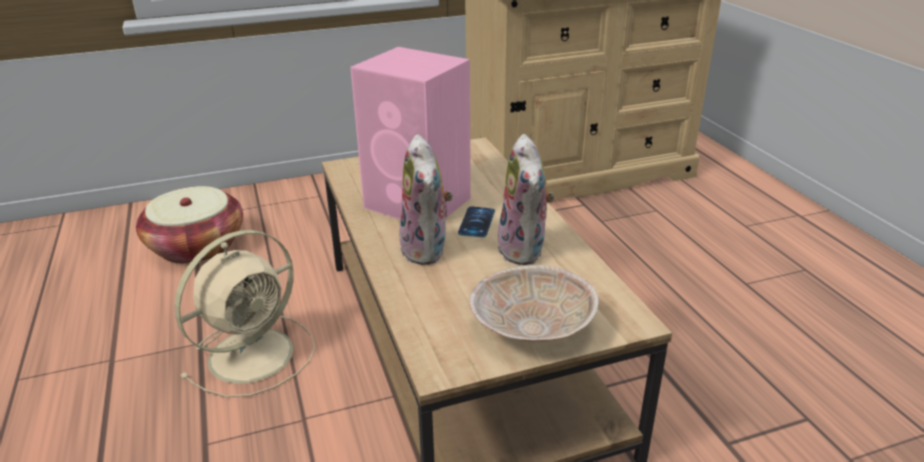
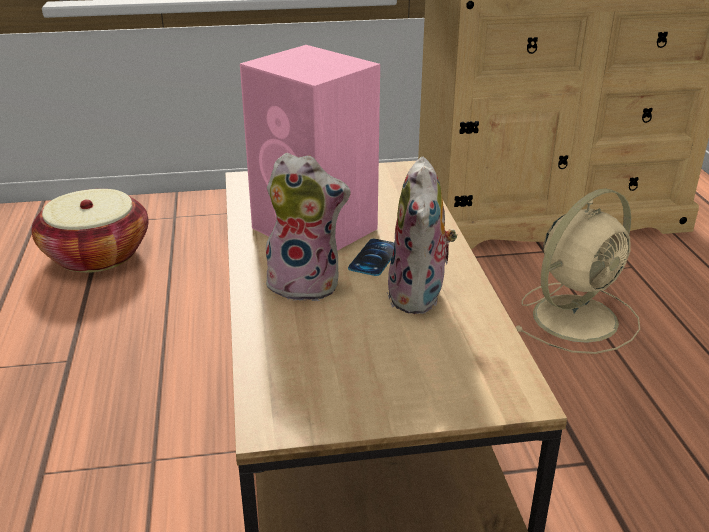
camera: 10 degrees right, 0 degrees up
beige fan [174,230,315,398] -> beige fan moved to [516,188,640,354]
plush toy [399,134,453,265] -> plush toy turned 75 degrees counterclockwise [263,153,351,301]
beige bowl [469,265,599,341] -> none

